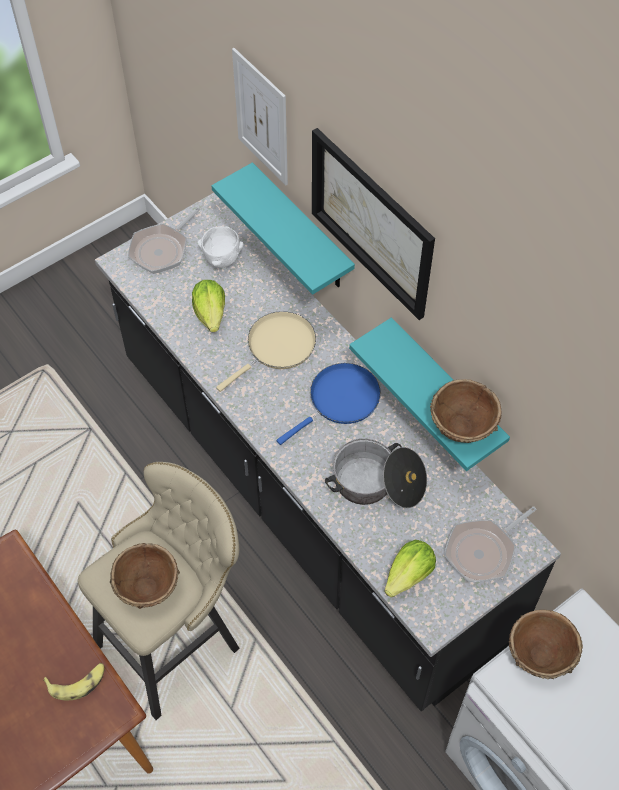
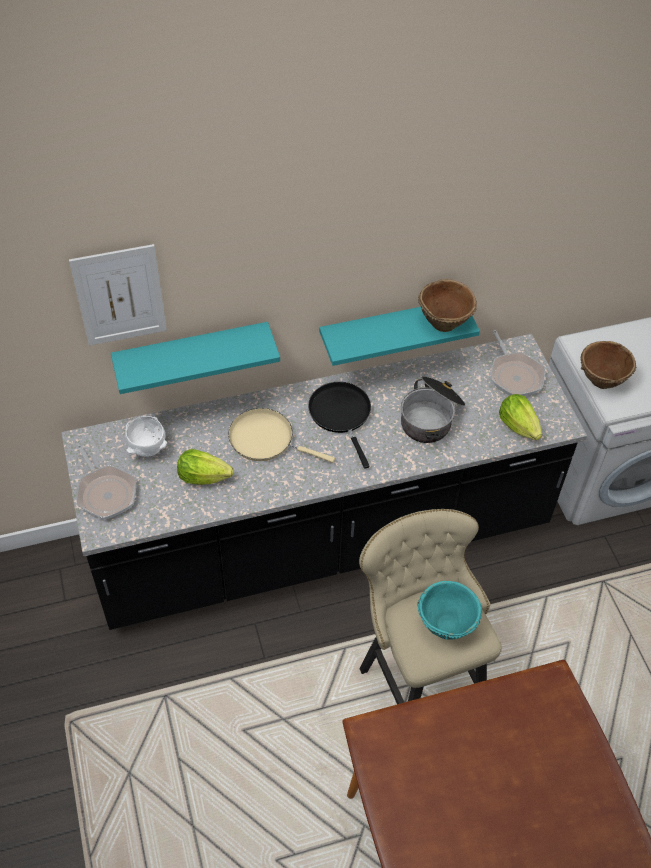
camera: 70 degrees left, 5 degrees down
banana [43,663,104,700] -> none
brown bowl [110,543,180,609] -> turquoise bowl [417,581,482,640]
beige frying pan [216,311,316,392] -> beige frying pan turned 45 degrees counterclockwise [228,408,335,463]
blue frying pan [277,363,381,445] -> black frying pan [308,382,371,469]
picture [312,128,435,320] -> none

